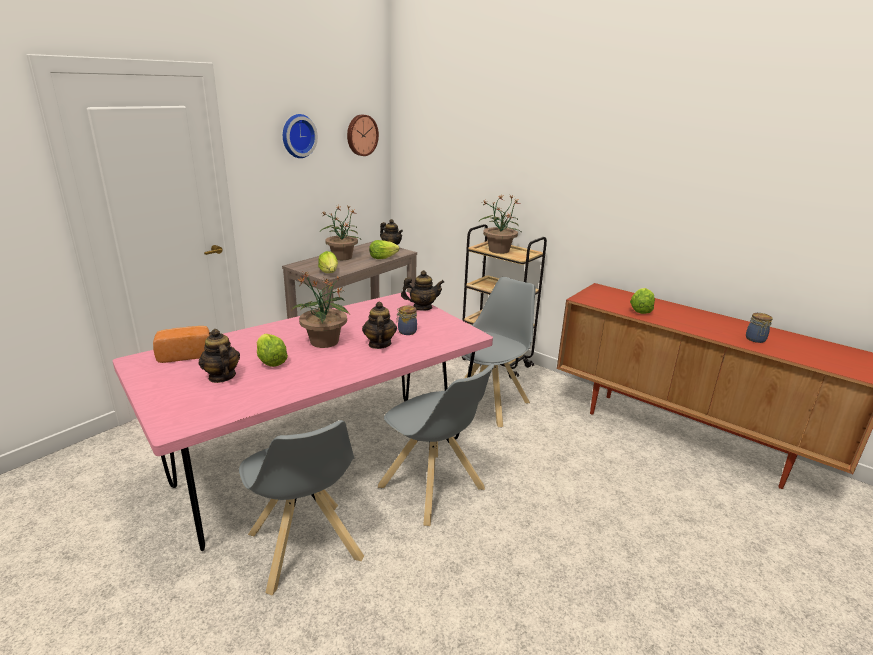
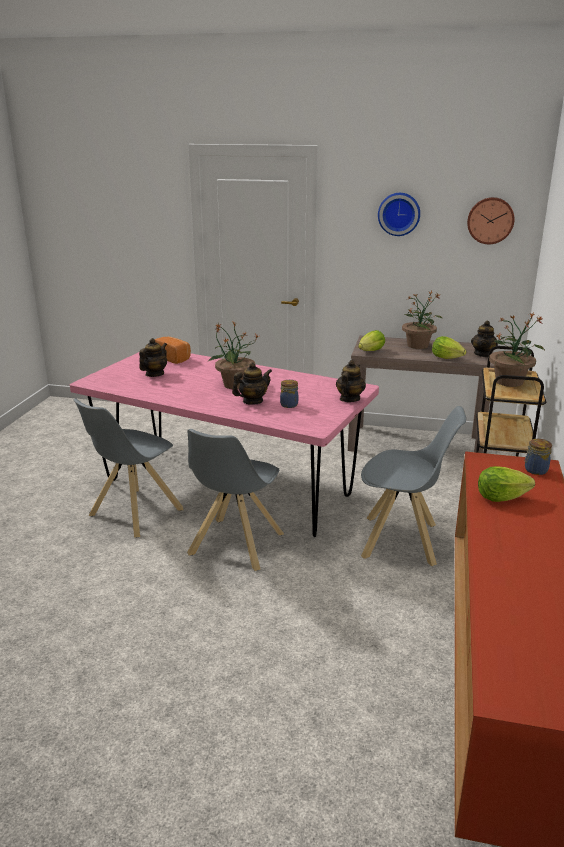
camera: 65 degrees right, 0 degrees up
lettuce [257,334,288,367] -> none
teapot [401,270,445,311] -> teapot turned 120 degrees counterclockwise [336,360,366,402]
jar [746,313,773,343] -> jar moved to [525,439,552,475]

